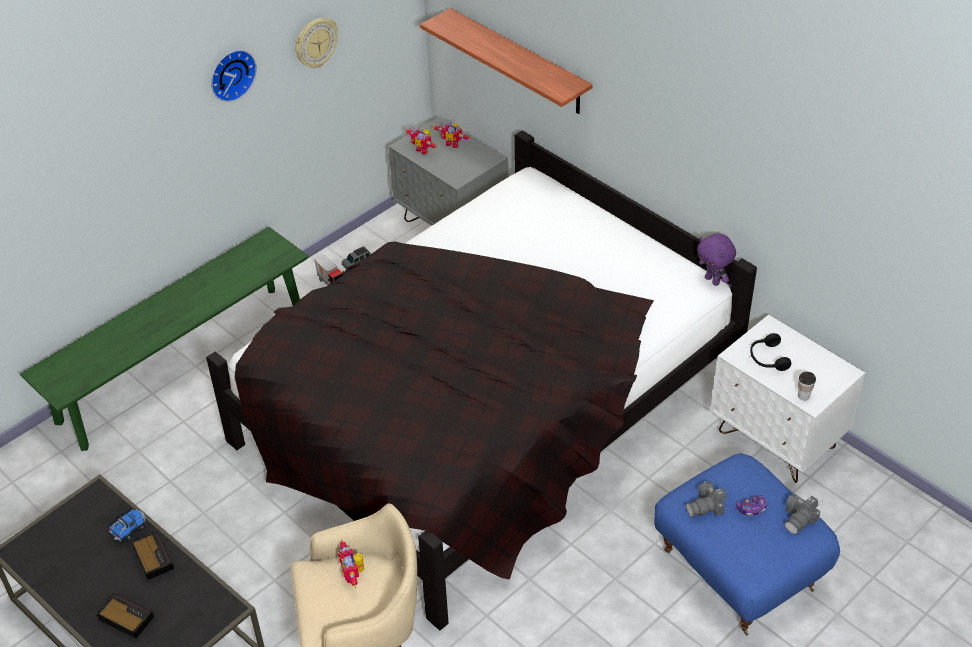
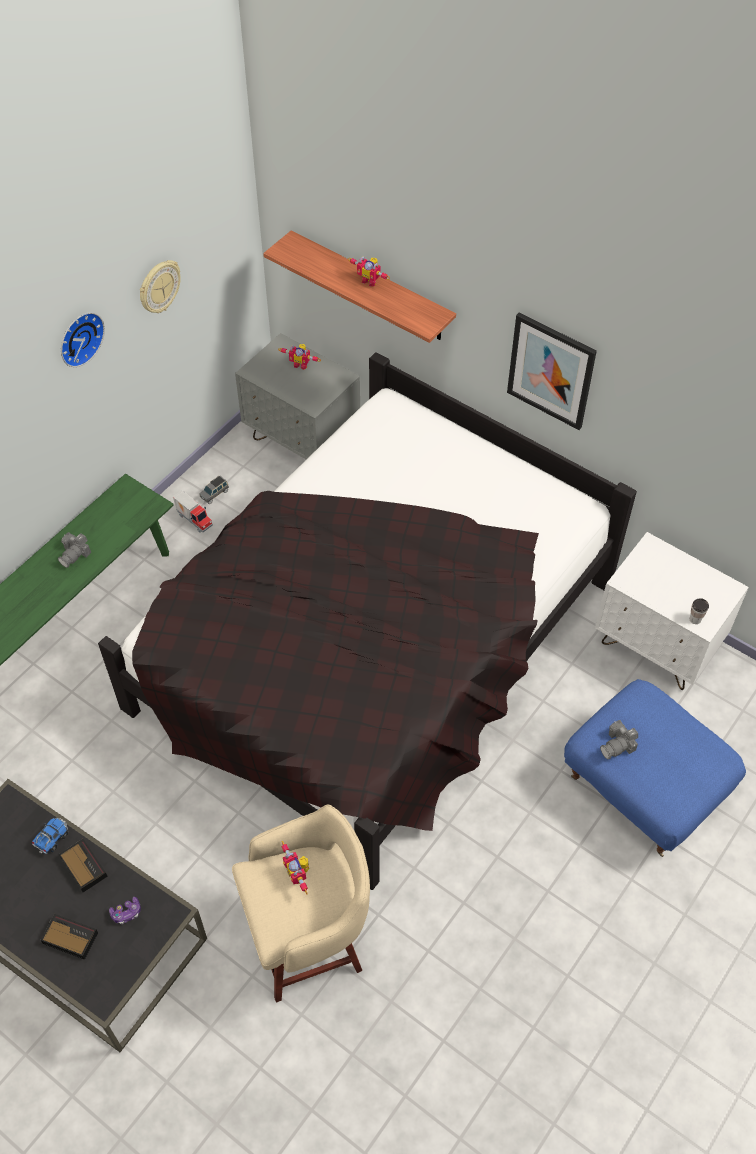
camera: 10 degrees left, 10 degrees up
toy robot [405,128,437,155] -> toy robot moved to [348,257,390,287]
purple plush toy [697,233,736,286] -> none
game controller [736,495,767,516] -> game controller moved to [109,897,141,924]
black headphones [750,333,791,371] -> none
camera [785,493,820,534] -> camera moved to [58,532,91,568]
none -> picture [507,313,597,430]

